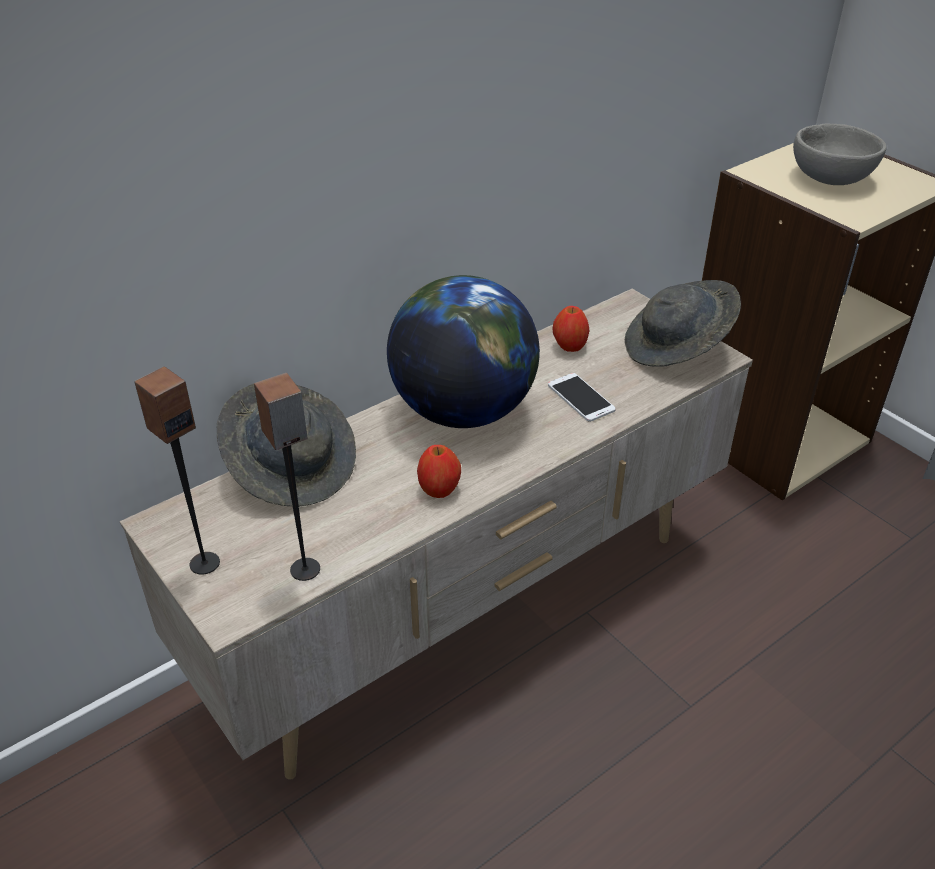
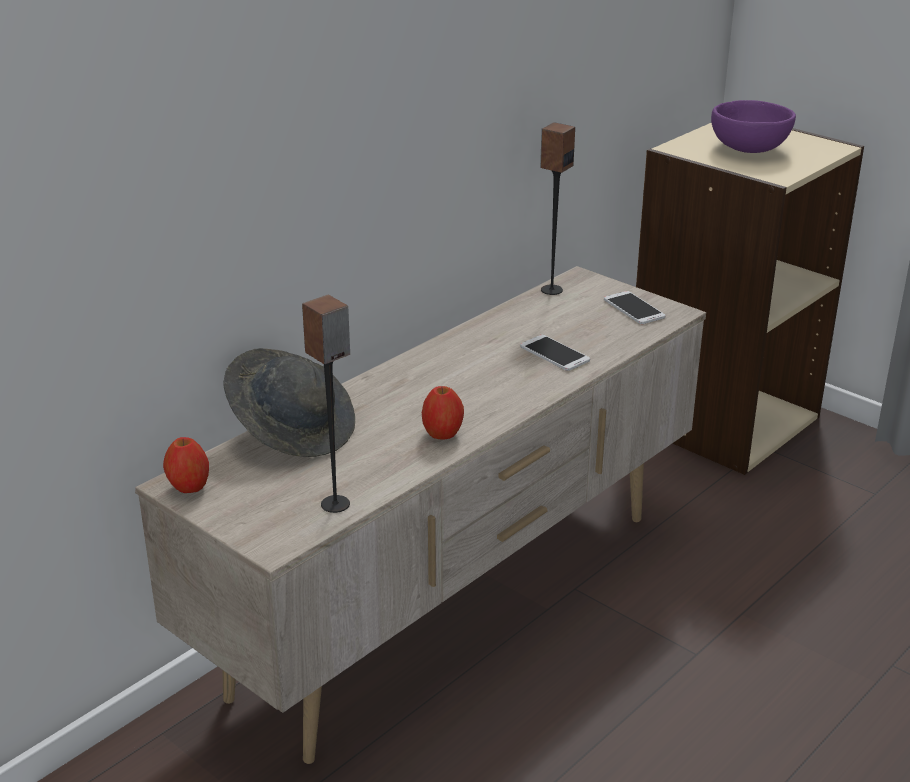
camera: 10 degrees left, 10 degrees down
speaker [134,366,220,575] -> speaker moved to [540,122,575,295]
globe [387,275,540,428] -> none
apple [553,306,590,352] -> apple moved to [163,437,209,493]
grey hat [625,280,741,367] -> phone [604,291,666,324]
grey bowl [793,124,886,185] -> purple bowl [711,100,796,153]

